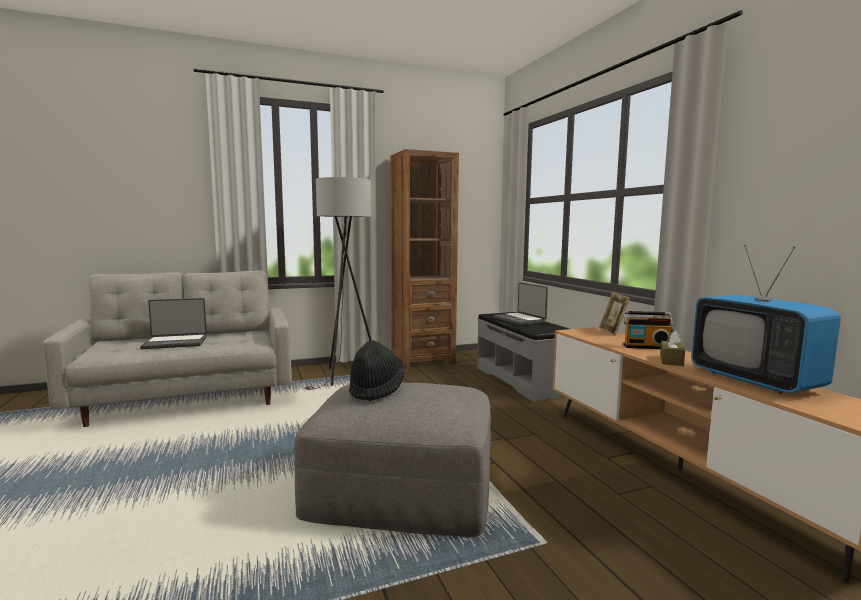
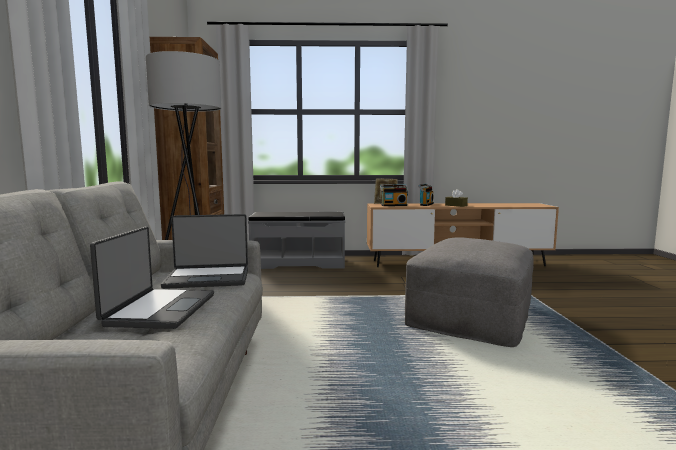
camera: 70 degrees left, 0 degrees up
black hat [349,340,405,401] -> none
laptop [493,282,548,325] -> laptop moved to [161,214,248,289]
television [691,245,841,393] -> none
none -> radio [380,184,408,206]

